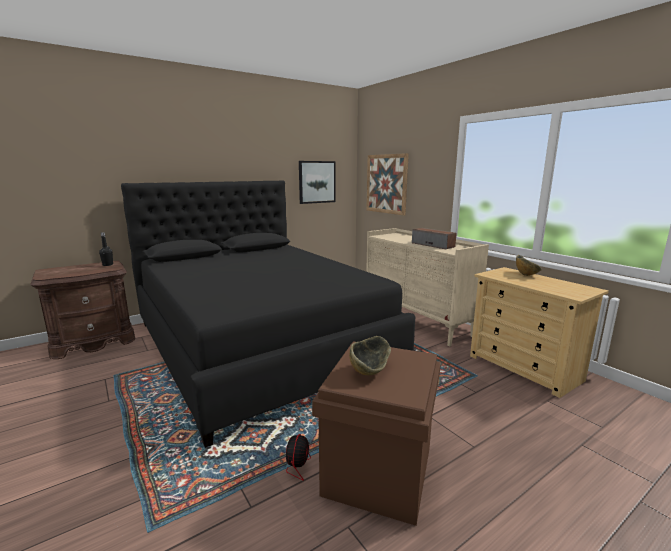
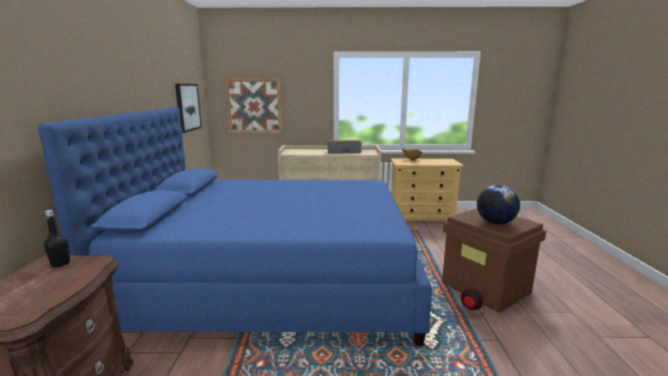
camera: 55 degrees left, 0 degrees up
black bed [121,180,416,448] -> blue bed [38,107,432,346]
bowl [349,336,391,375] -> globe [477,185,520,224]

